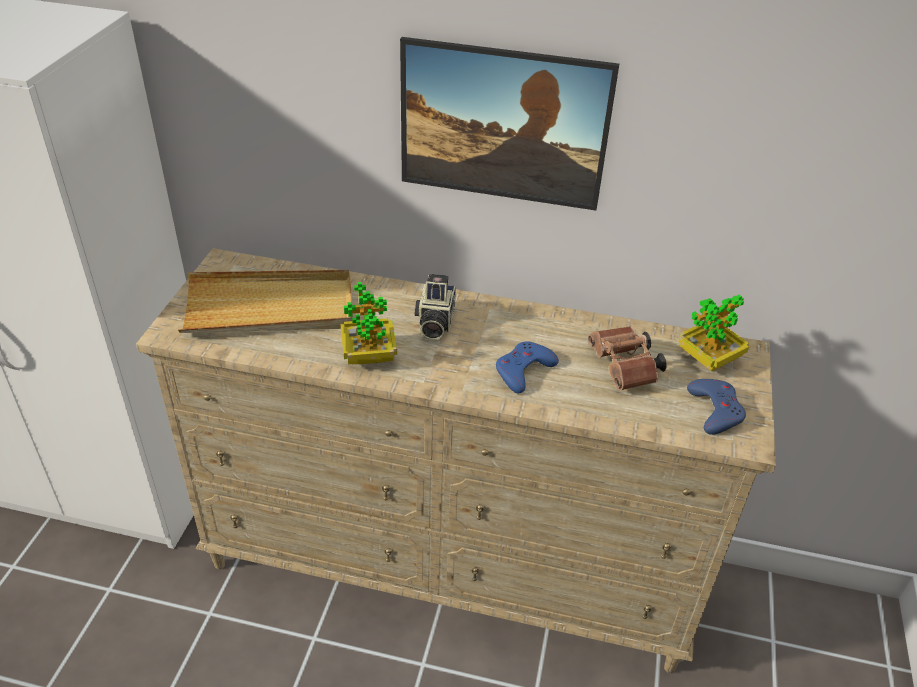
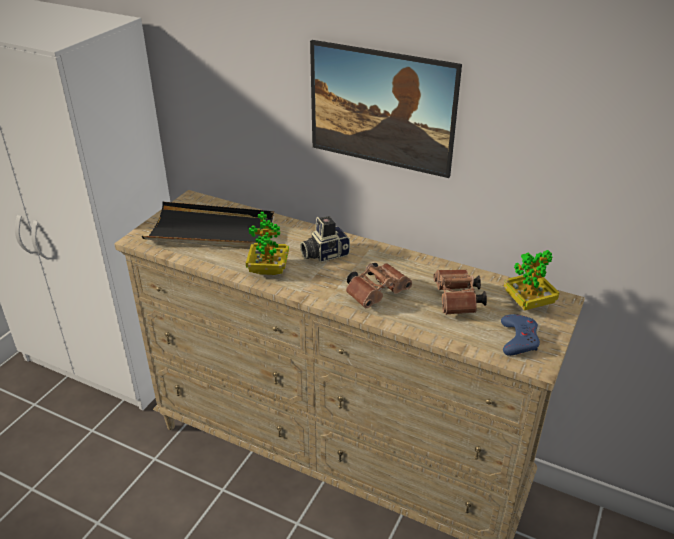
camera: 15 degrees right, 5 degrees down
beige tray [178,270,353,333] -> black tray [142,202,275,249]
camera [415,274,456,340] -> camera turned 45 degrees clockwise [300,216,350,262]
blue game controller [496,341,559,393] -> brown binoculars [346,263,412,308]

